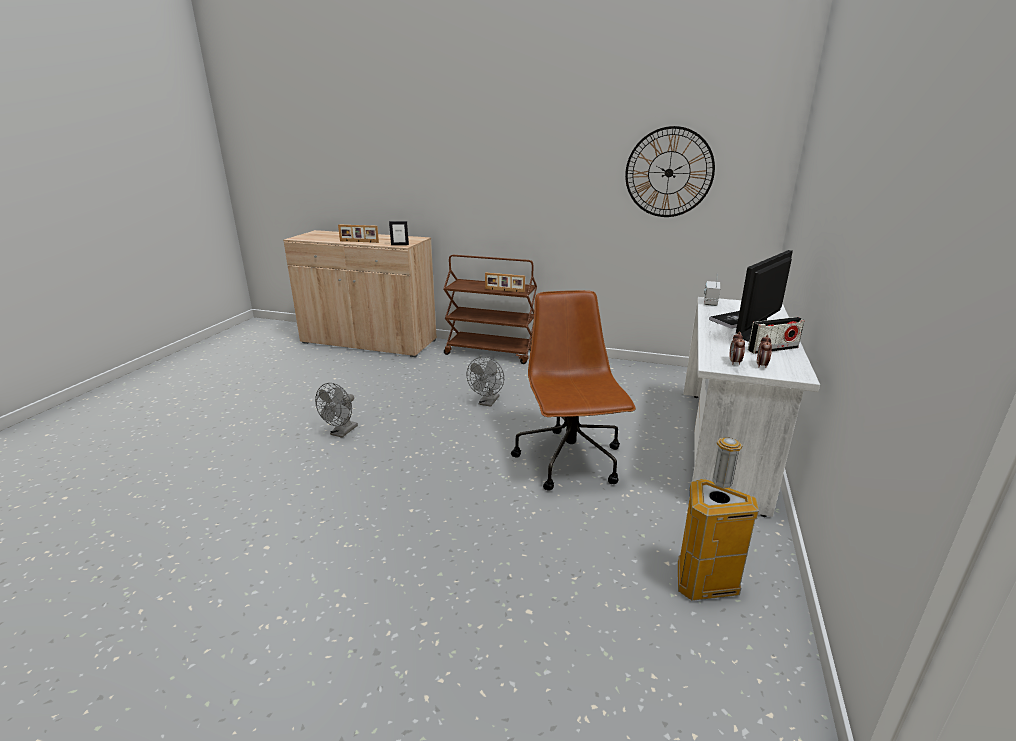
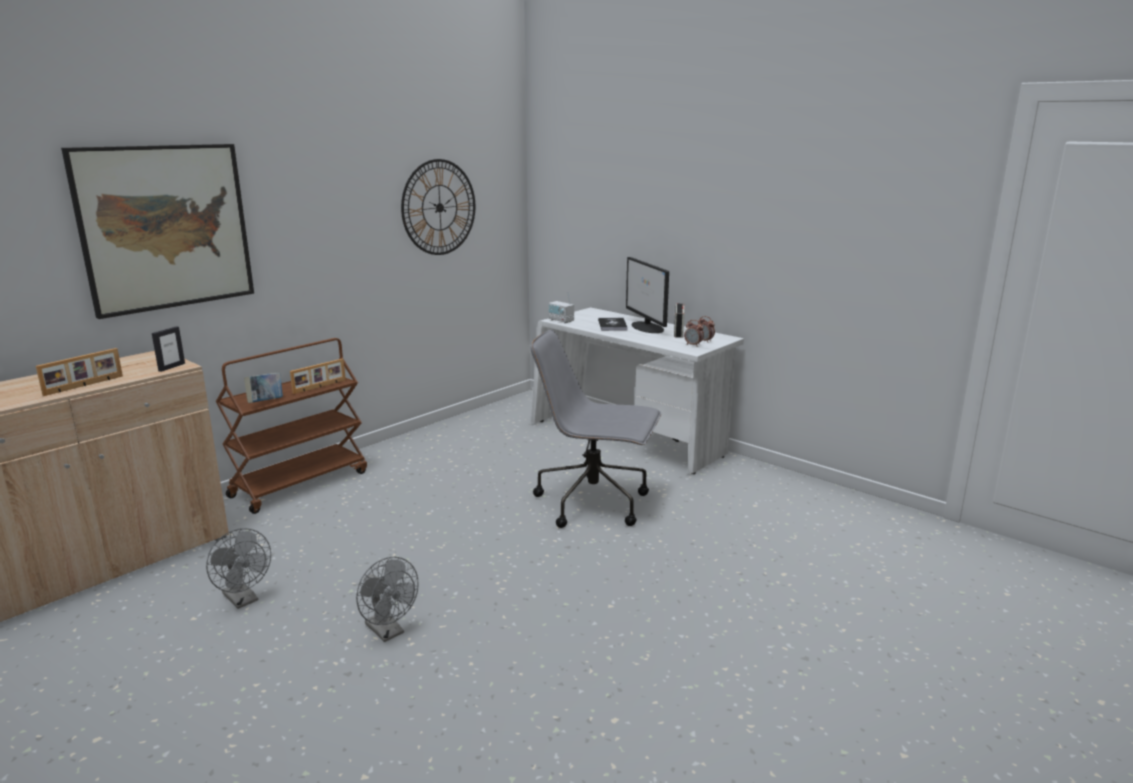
camera: 65 degrees left, 5 degrees down
grey fan [466,357,504,407] -> grey fan moved to [206,528,271,609]
brown office chair [511,290,636,491] -> grey office chair [531,330,661,528]
trash can [678,437,759,601] -> none
none -> picture [61,144,254,319]
none -> book [244,373,283,403]

